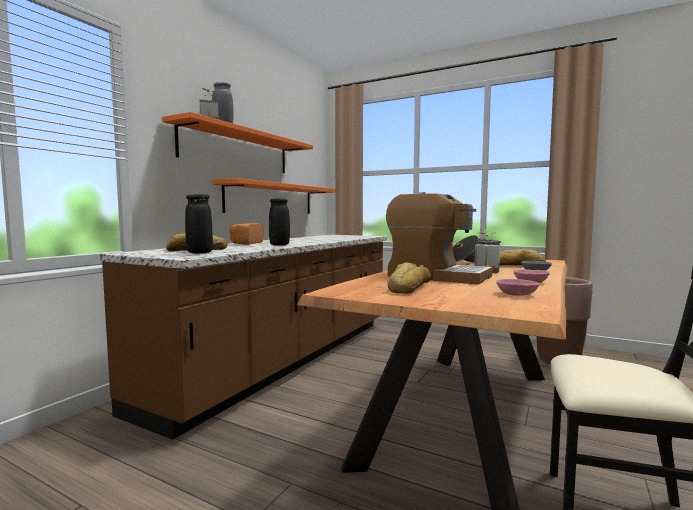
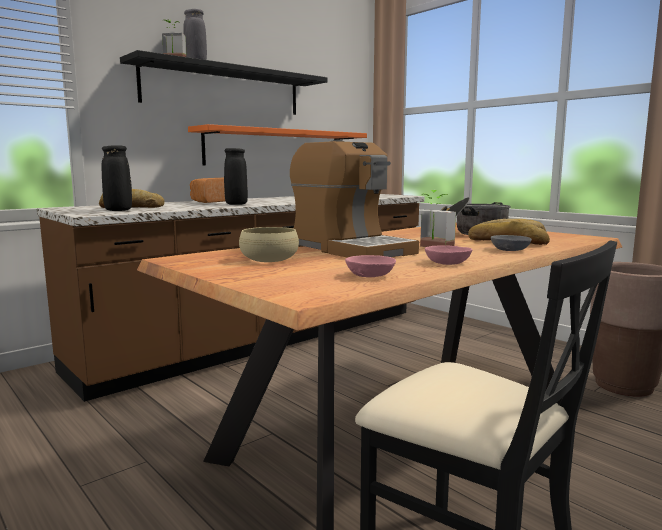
camera: 20 degrees right, 5 degrees up
orange shelf [162,112,313,173] -> black shelf [120,50,328,115]
bread [388,262,431,294] -> beige bowl [239,227,299,262]

